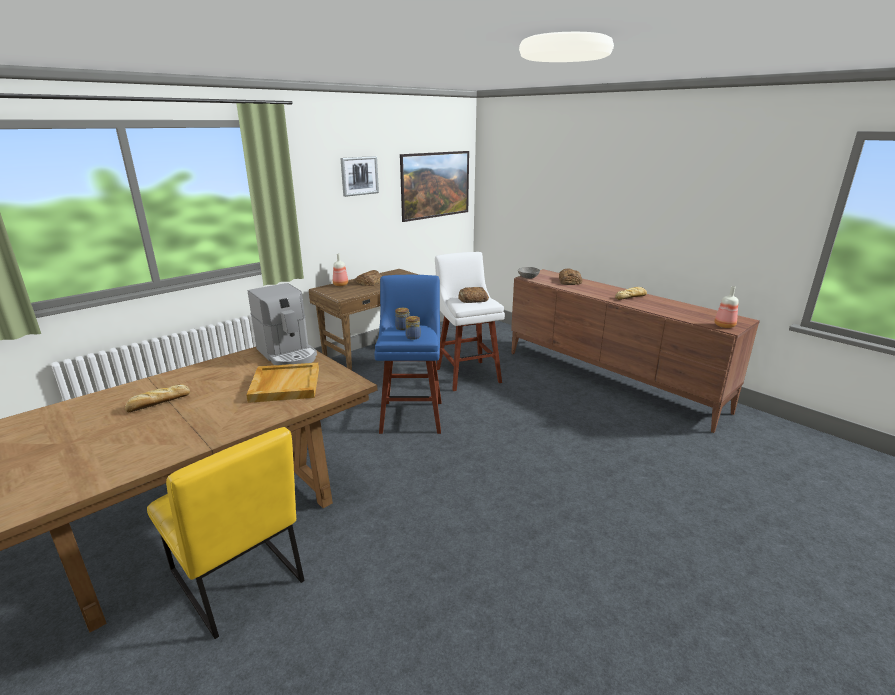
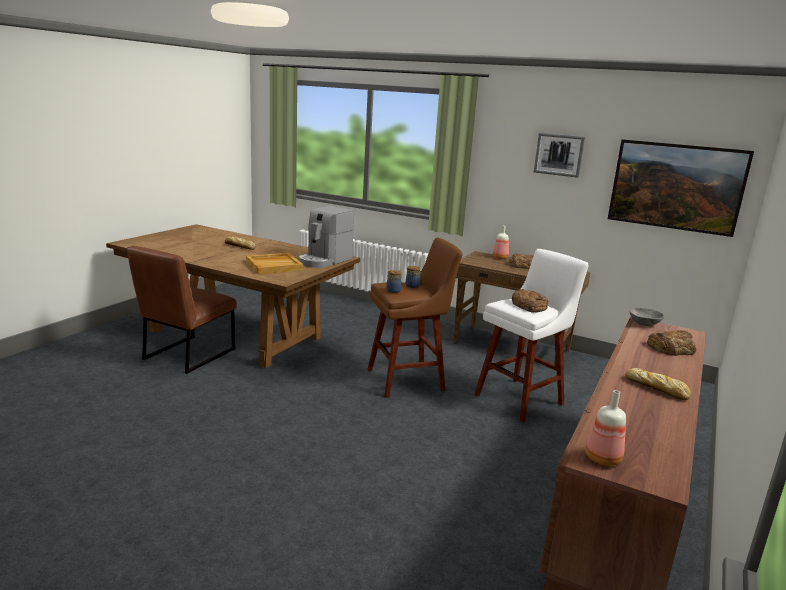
camera: 70 degrees right, 5 degrees down
yellow chair [147,427,305,639] -> brown chair [127,246,237,374]
blue stool [374,275,442,434] -> brown stool [367,237,463,398]

